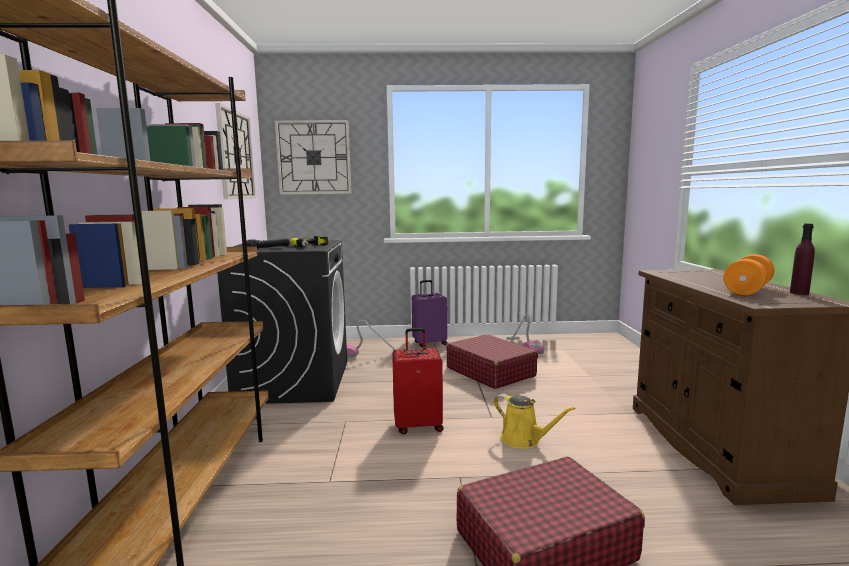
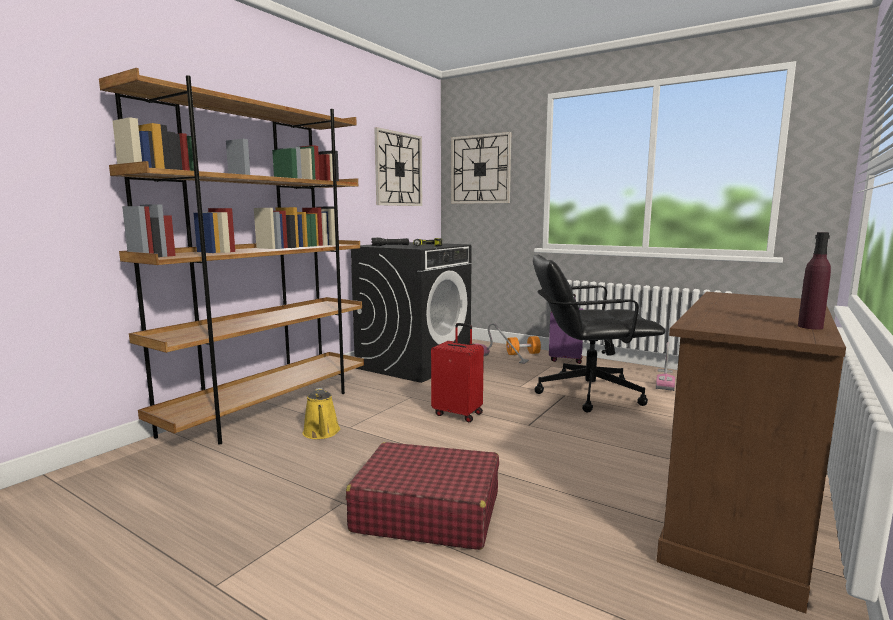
camera: 35 degrees right, 0 degrees up
red suitcase [446,334,538,389] -> black office chair [533,255,665,413]
yellow watering can [494,394,575,449] -> yellow watering can moved to [303,388,340,439]
orange dumbbell [723,254,774,295] -> orange dumbbell moved to [506,336,541,355]

